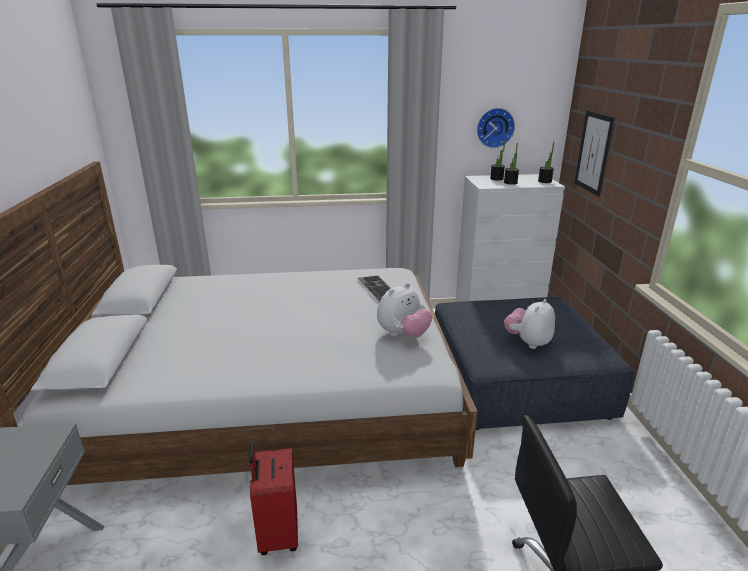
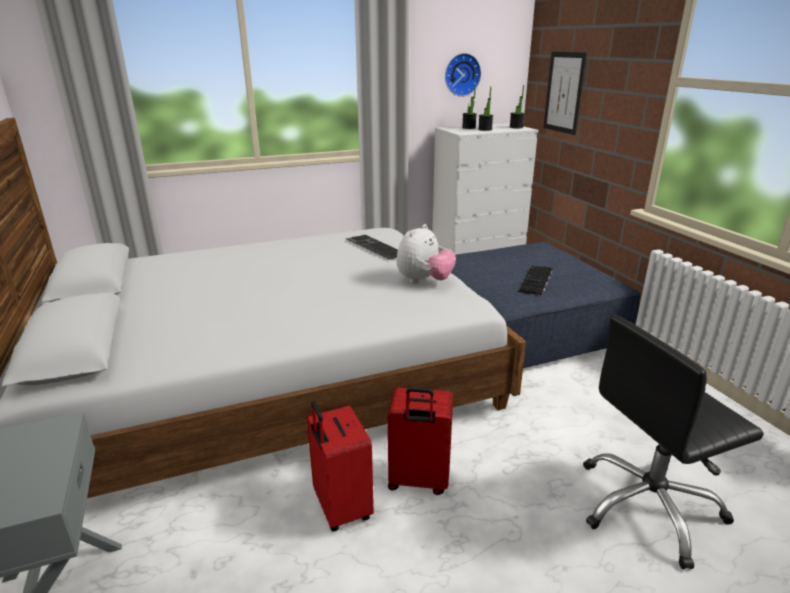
camera: 15 degrees left, 0 degrees up
plush toy [504,299,555,349] -> keyboard [518,265,553,296]
none -> red suitcase [388,387,453,495]

